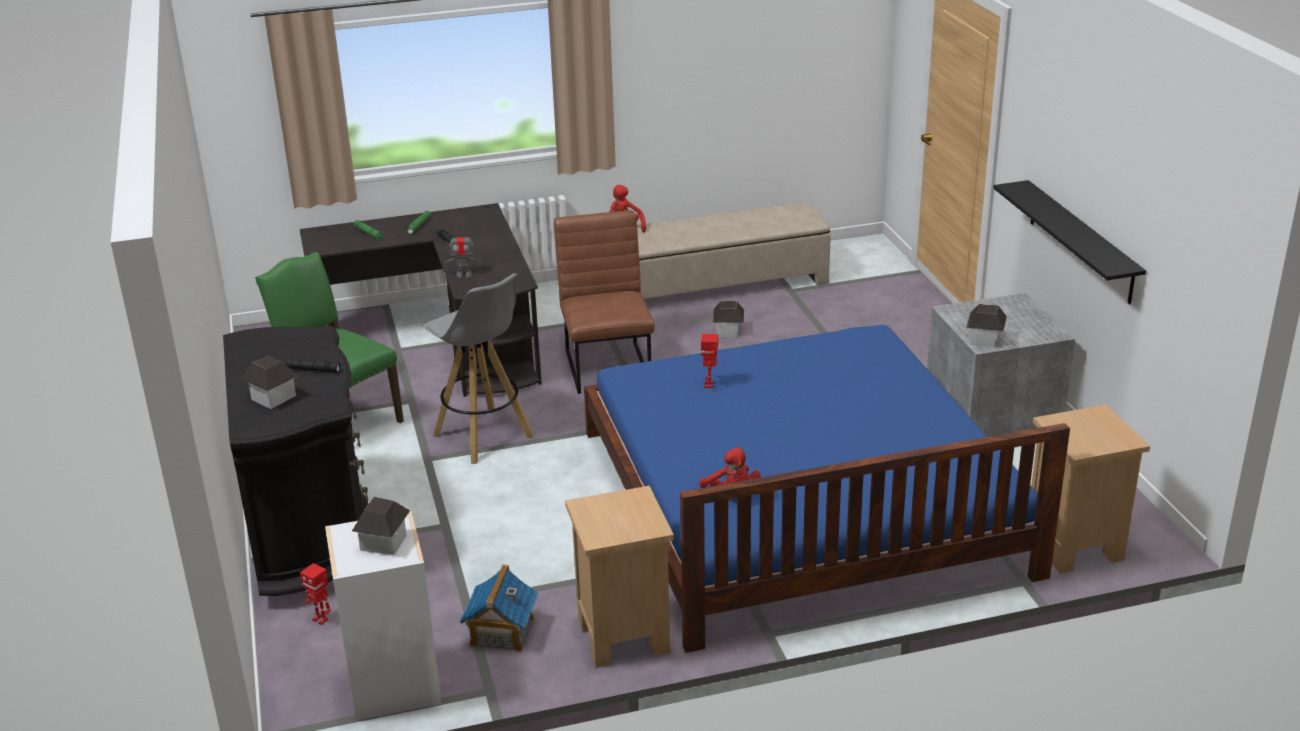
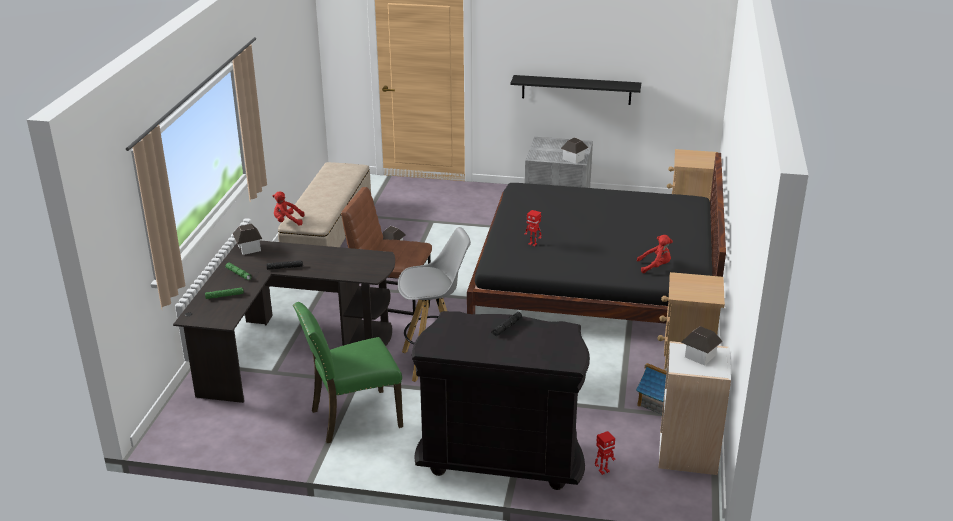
camera: 65 degrees left, 0 degrees up
toy house [241,356,298,409] -> toy house moved to [233,224,262,255]
toy robot [445,230,481,278] -> none
blue bed [584,325,1070,653] -> black bed [467,153,726,324]

